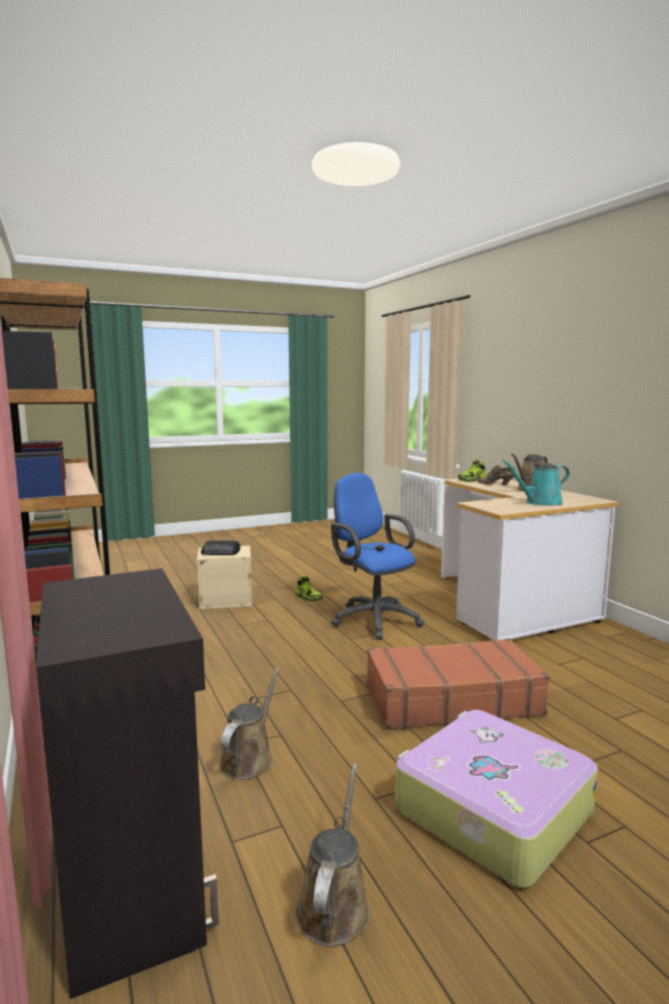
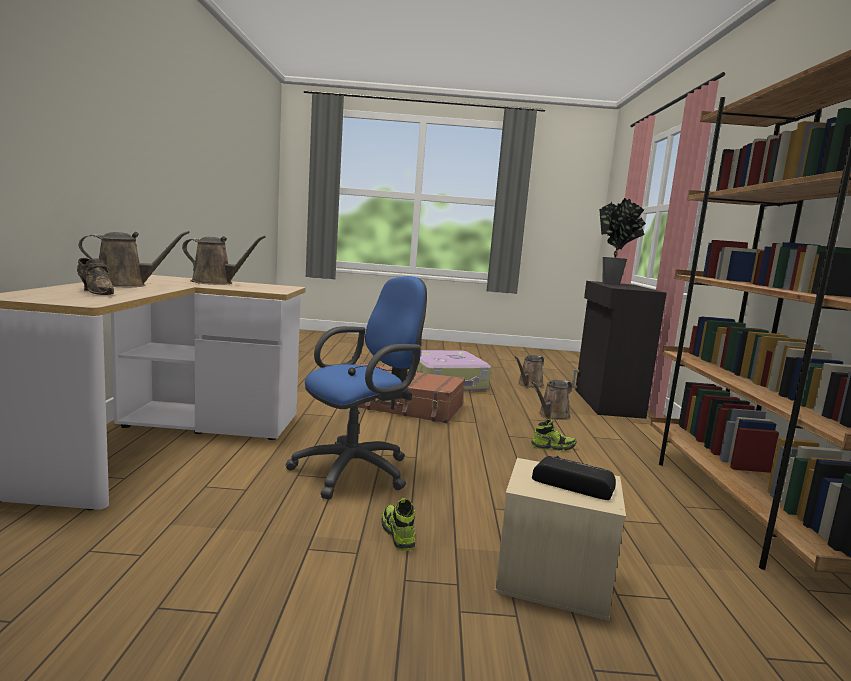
camera: 155 degrees left, 0 degrees up
blue office chair [331,473,424,640] -> blue office chair turned 120 degrees counterclockwise [286,276,427,499]
shoe [458,459,486,482] -> shoe moved to [531,419,577,451]
turquoise watering can [503,460,570,506] -> brown watering can [182,235,266,285]
none -> potted plant [599,198,646,285]

